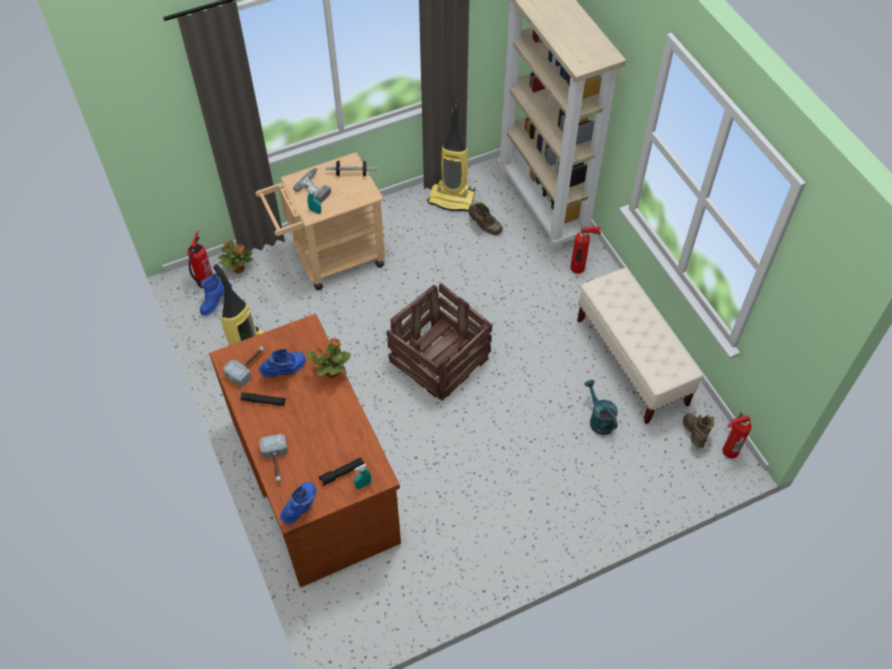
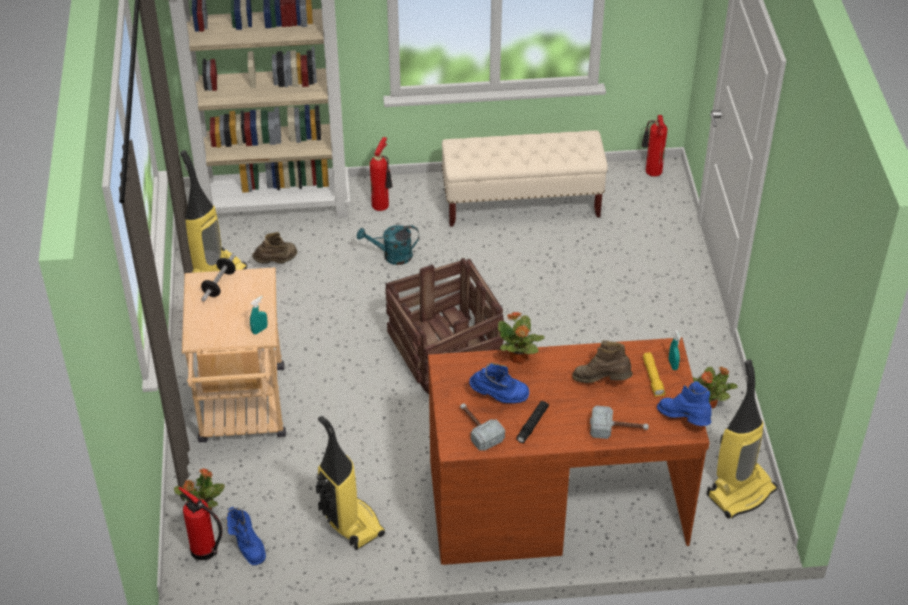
camera: 70 degrees left, 10 degrees down
blue boot [259,348,306,377] -> blue boot turned 105 degrees clockwise [469,363,529,403]
power drill [293,168,331,203] -> none
black flashlight [319,458,364,486] -> yellow flashlight [643,352,665,397]
turquoise watering can [584,380,618,435] -> turquoise watering can moved to [357,225,419,265]
brown boot [683,413,714,448] -> brown boot moved to [572,340,633,383]
none -> potted plant [693,366,738,408]
none -> vacuum cleaner [707,359,777,518]

